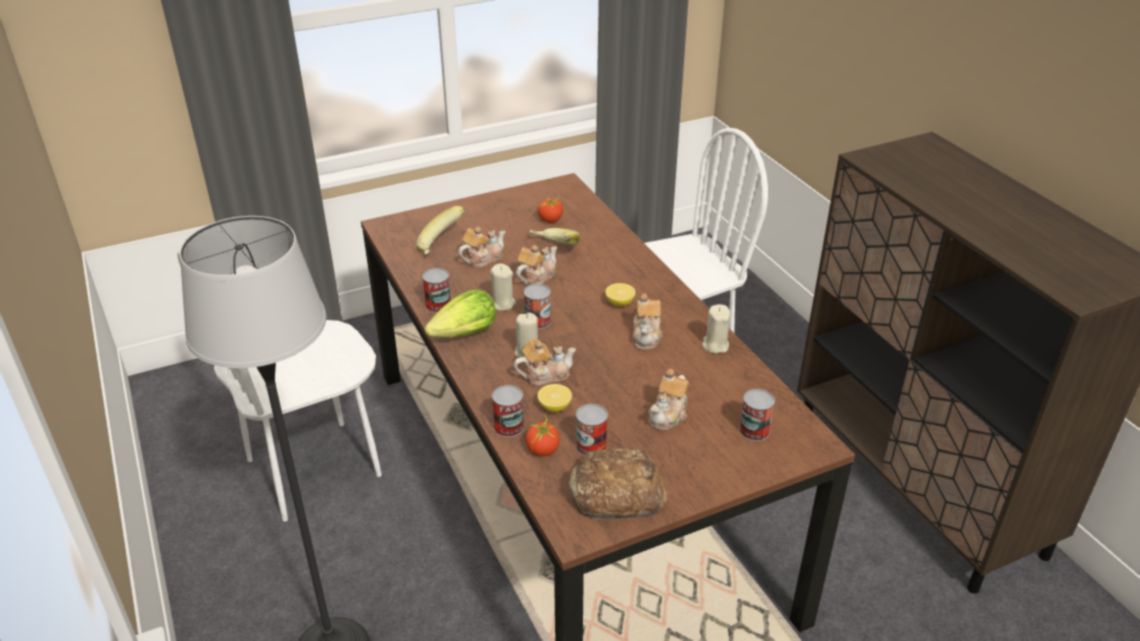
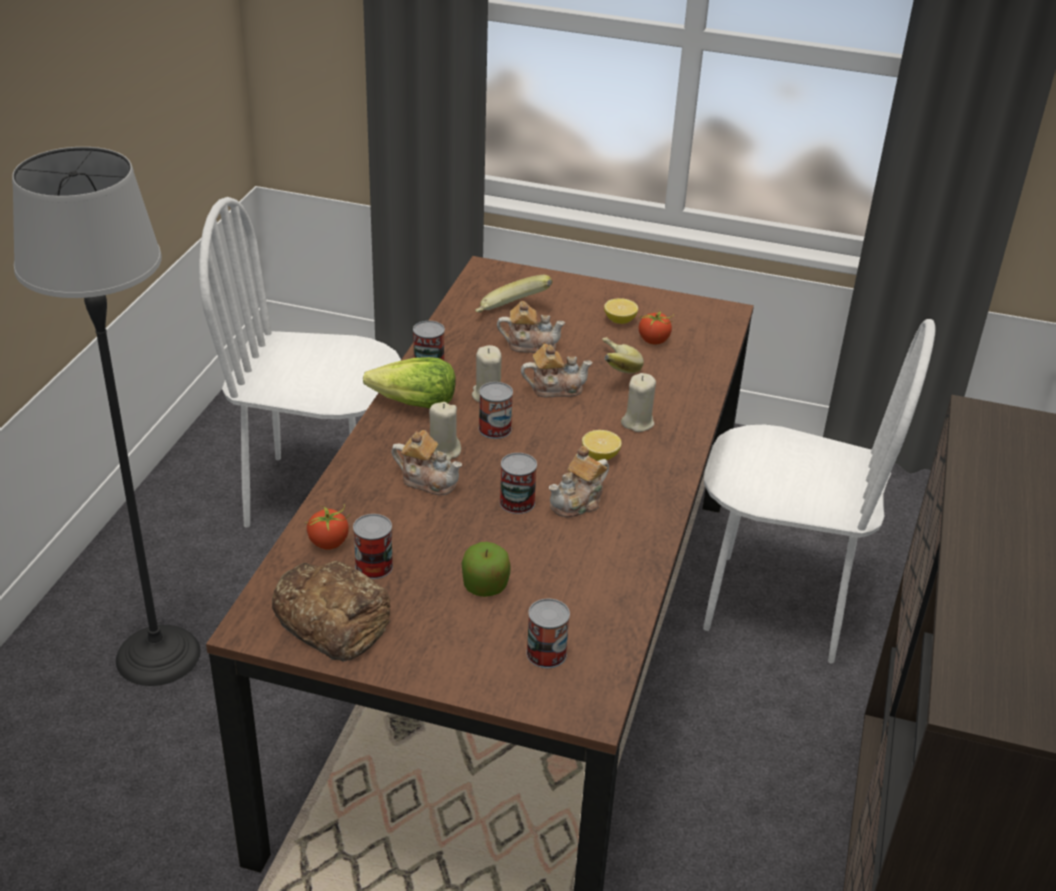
camera: 40 degrees right, 0 degrees up
can [492,385,524,437] -> can moved to [500,453,537,514]
lemon [537,384,572,412] -> lemon moved to [604,298,638,324]
teapot [648,369,689,431] -> apple [462,542,511,597]
beige candle [702,304,730,354] -> beige candle moved to [621,373,656,432]

